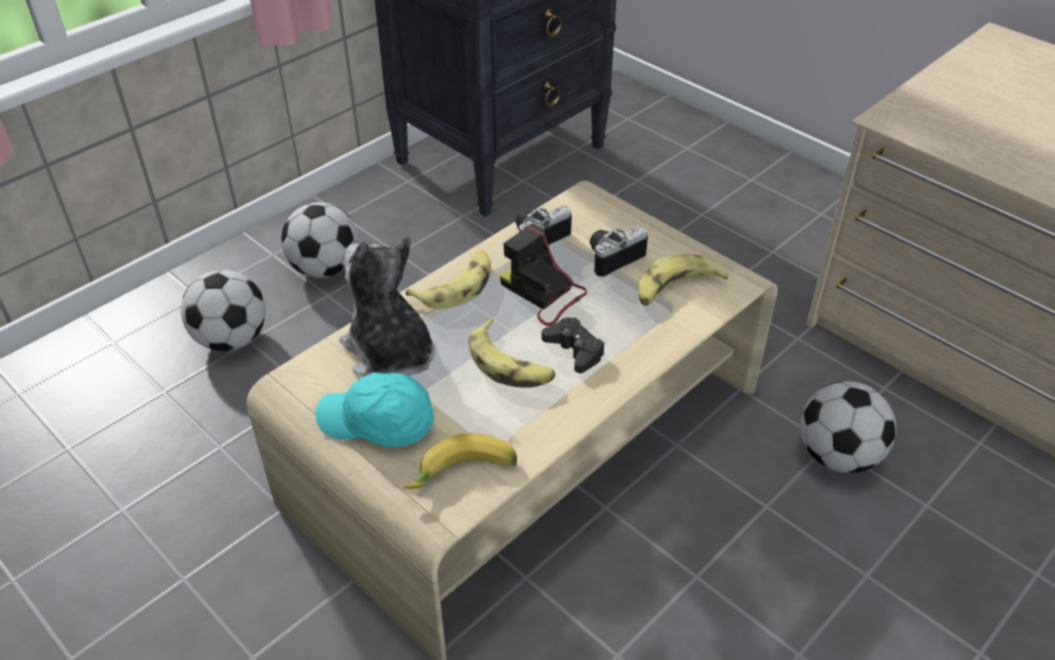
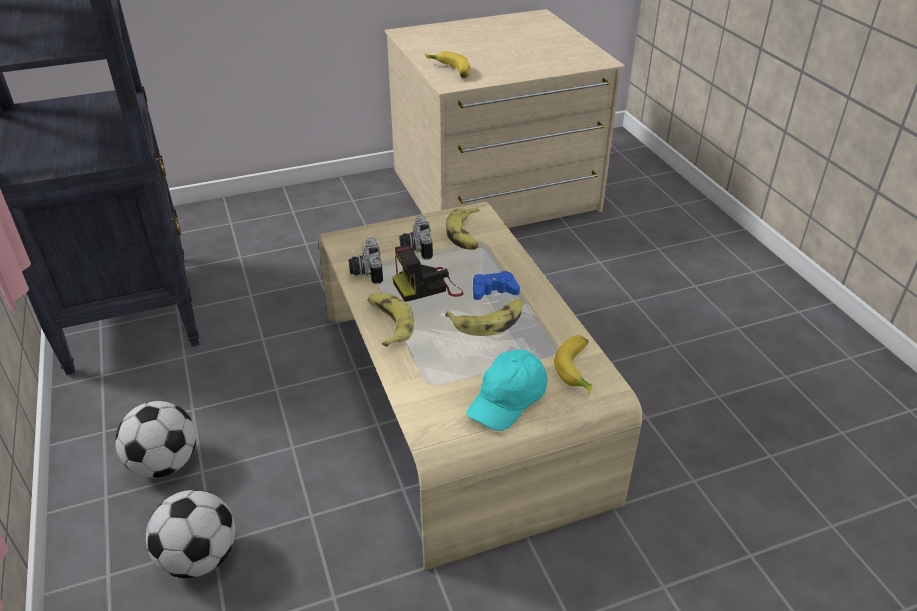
camera: 65 degrees left, 5 degrees down
plush toy [339,236,436,378] -> none
black game controller [542,317,604,373] -> blue game controller [473,271,520,300]
football [800,381,896,473] -> none
none -> banana [425,51,470,78]

